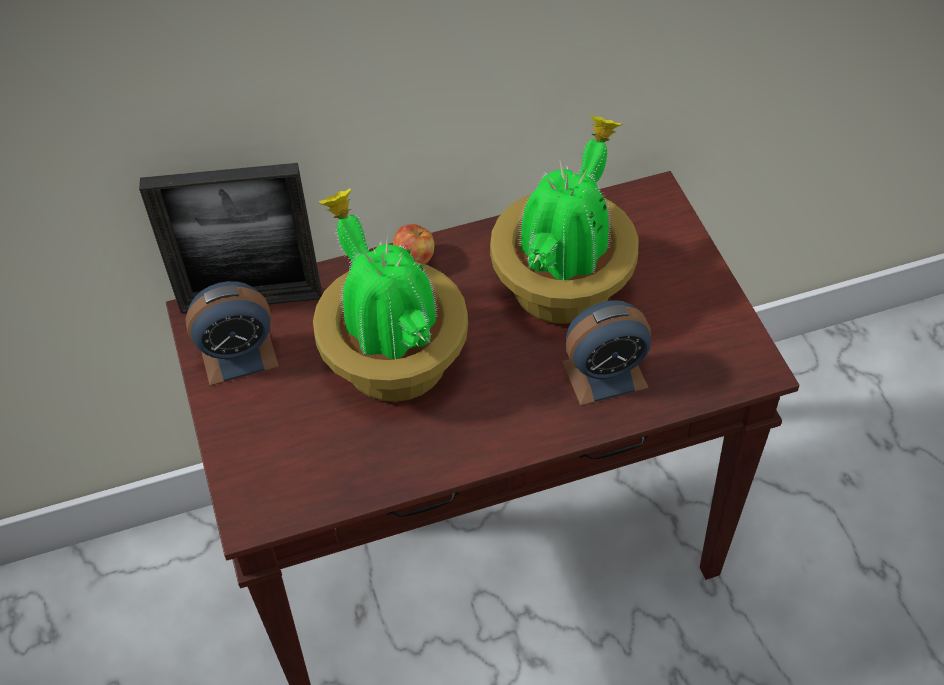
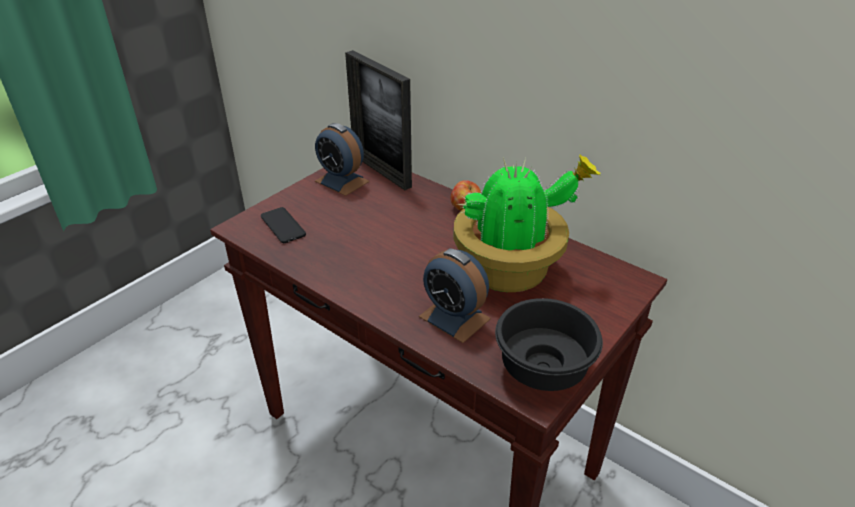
camera: 55 degrees right, 15 degrees down
potted plant [313,188,468,402] -> none
none -> phone [261,207,306,243]
none -> black bowl [495,298,603,391]

